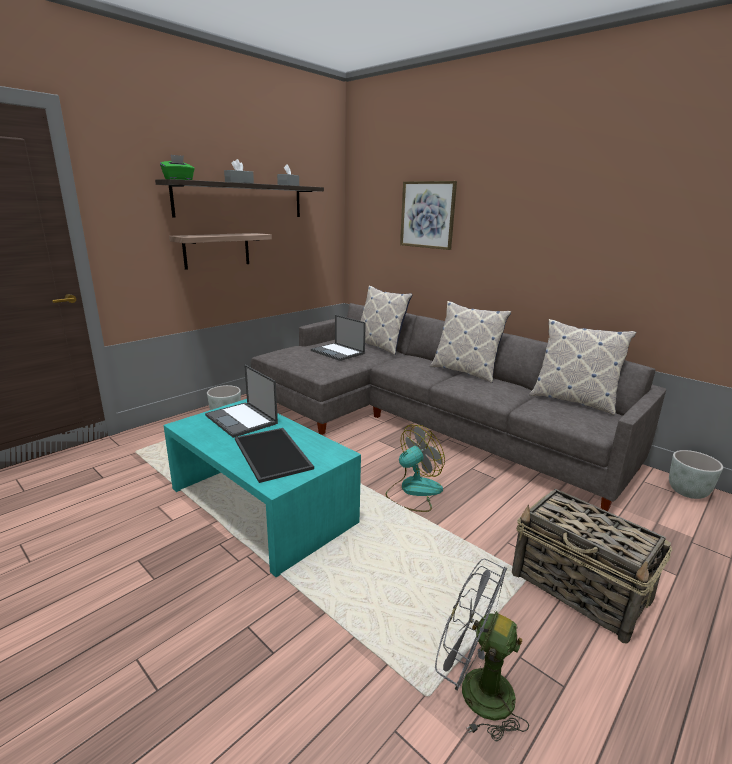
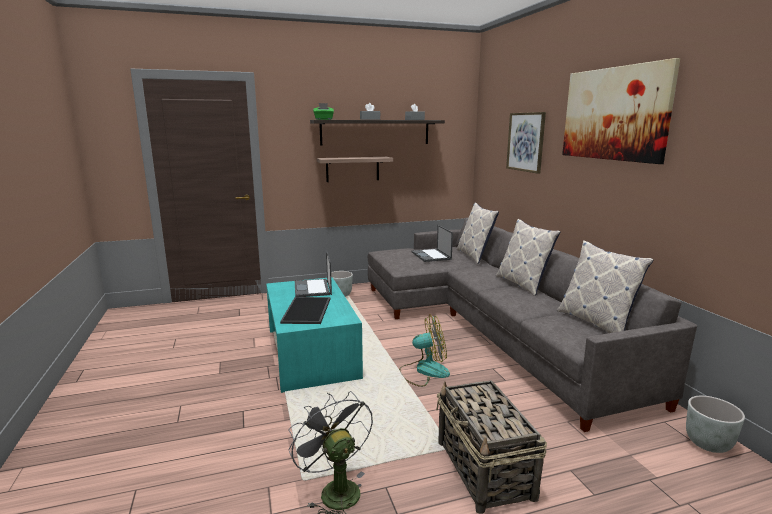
camera: 30 degrees right, 5 degrees down
none -> picture [562,58,680,164]

